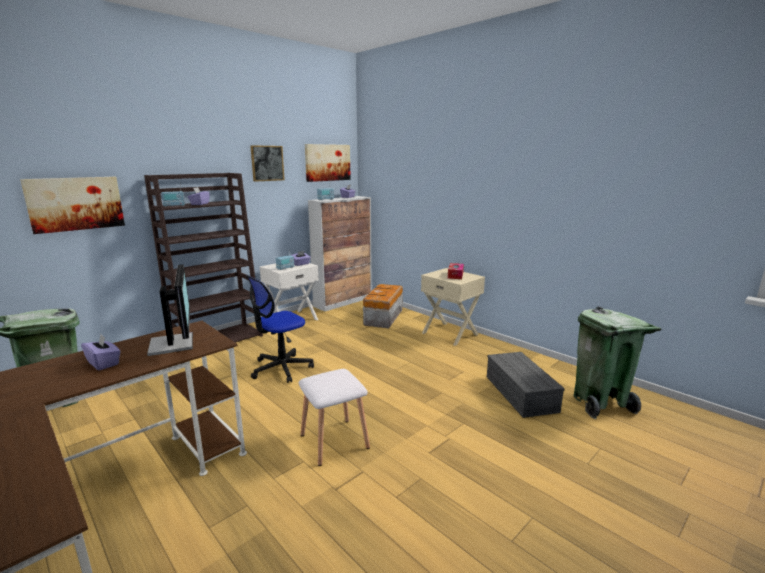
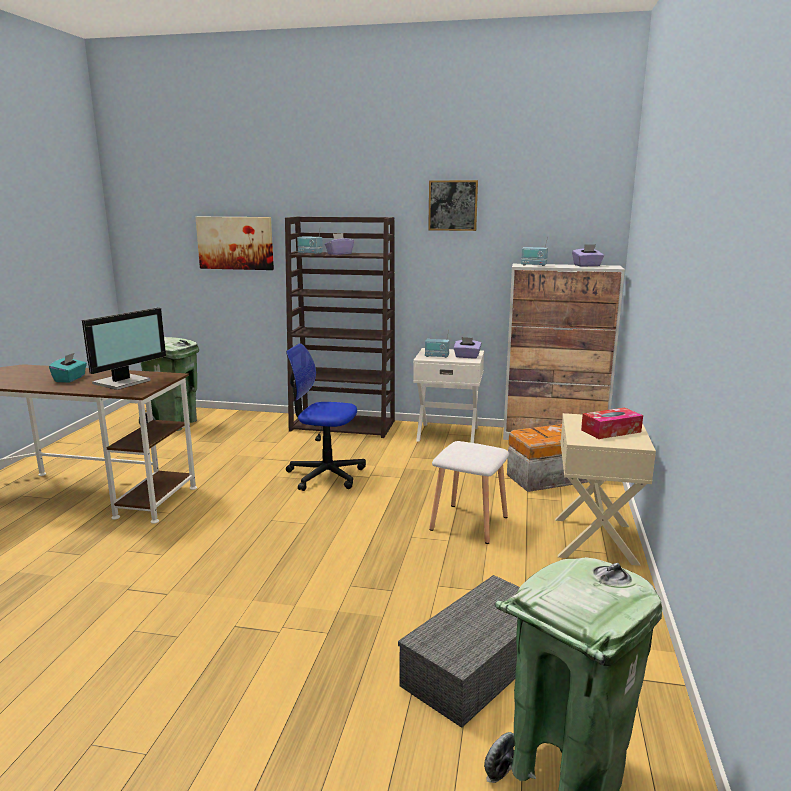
camera: 55 degrees right, 0 degrees up
purple tissue box [81,334,120,370] -> turquoise tissue box [49,353,87,382]
white stool [299,369,370,466] -> white stool moved to [429,441,509,544]
picture [305,144,351,182] -> none

